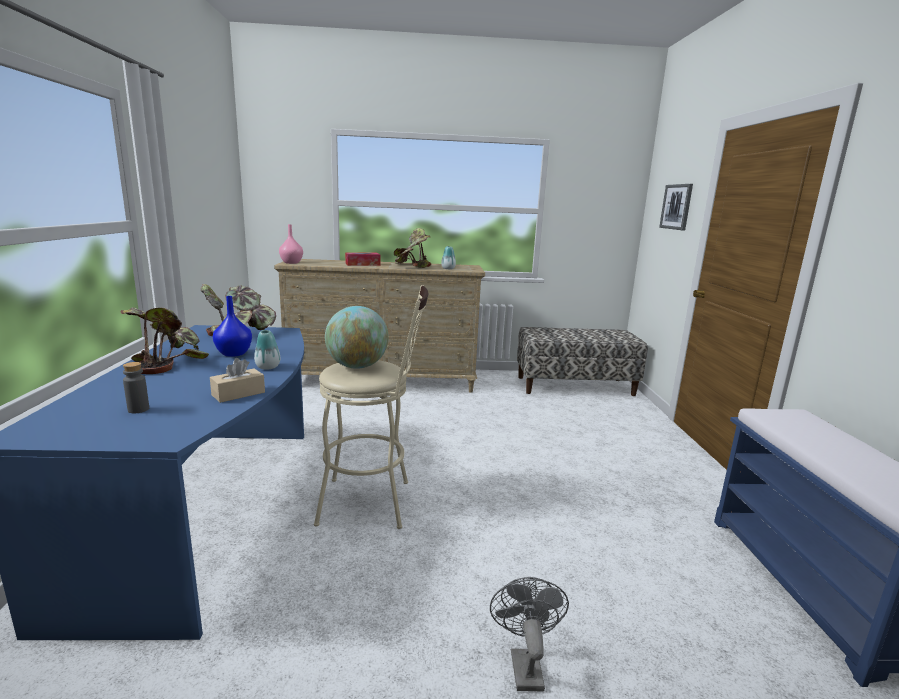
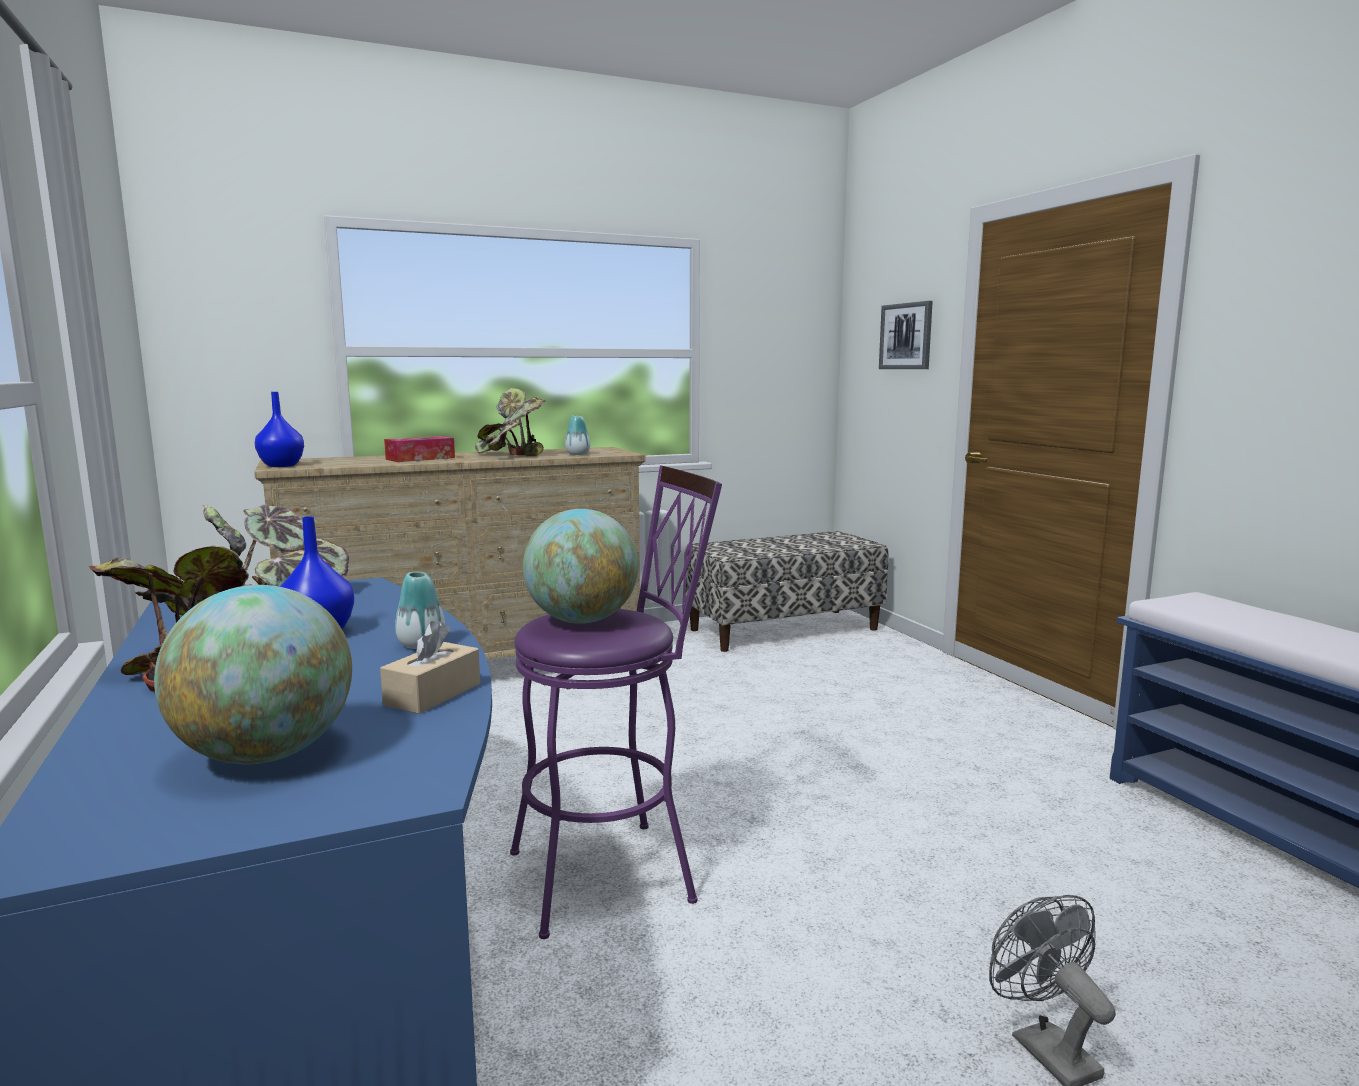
camera: 20 degrees left, 5 degrees down
grey bottle [123,362,149,413] -> globe [154,585,352,764]
pink vase [279,224,303,264] -> blue vase [255,392,304,467]
beige stool [314,285,428,529] -> purple stool [510,465,722,939]

